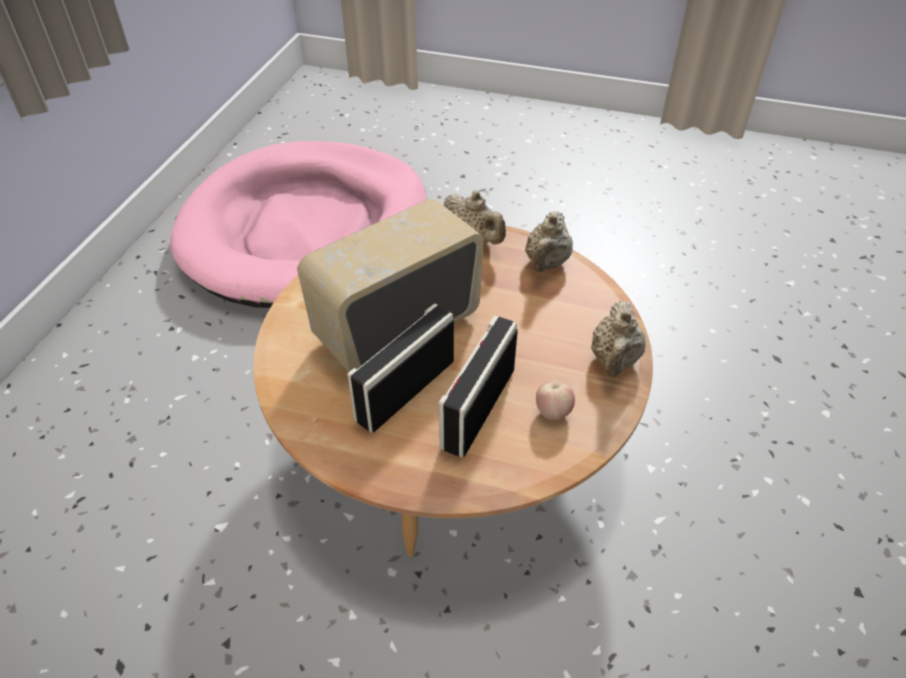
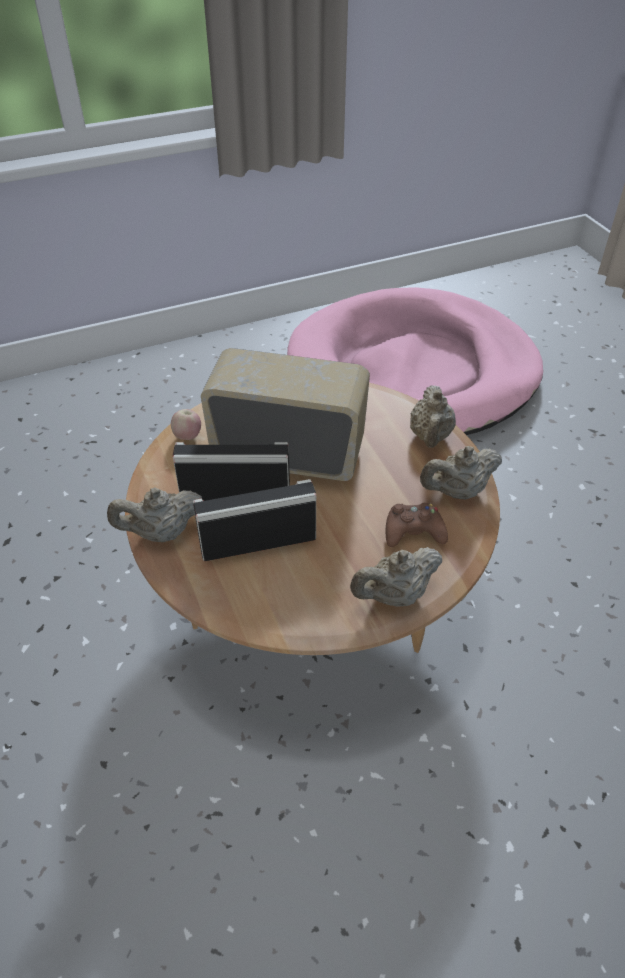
camera: 50 degrees right, 0 degrees up
apple [536,381,575,420] -> apple moved to [171,409,201,440]
none -> beige teapot [107,487,204,542]
none -> brown game controller [386,503,448,547]

